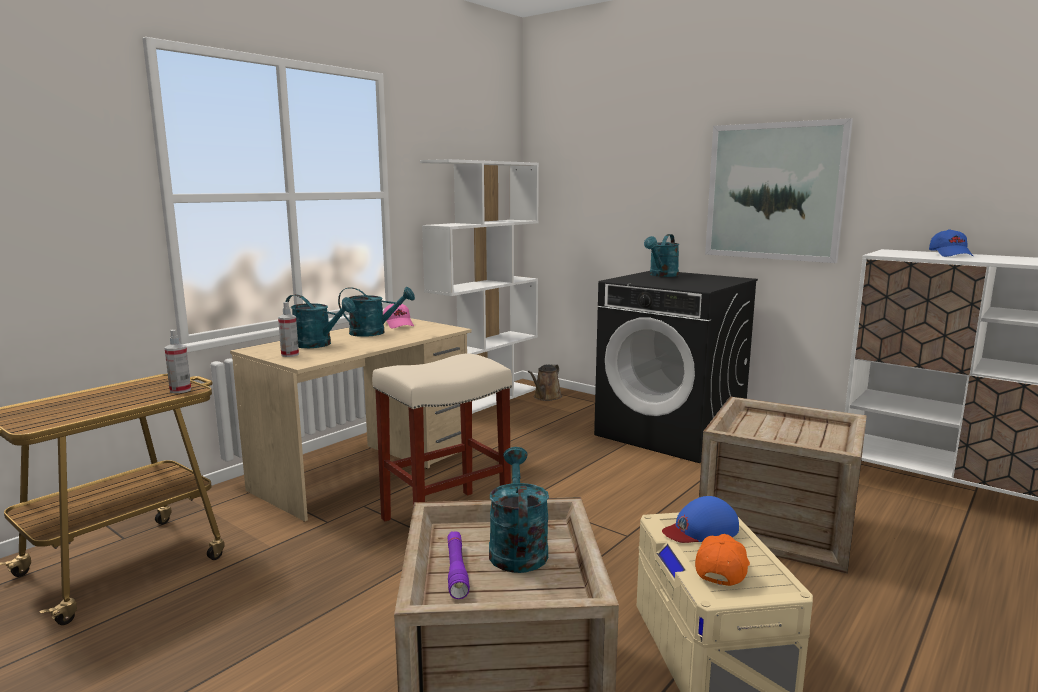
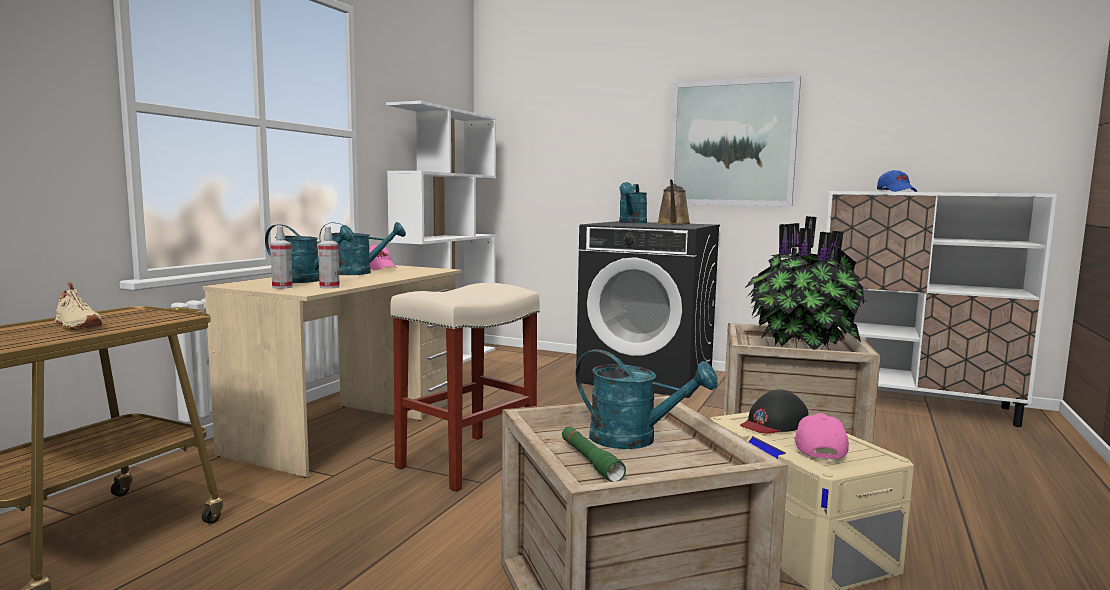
camera: 15 degrees left, 5 degrees down
spray bottle [165,330,191,393] -> spray bottle moved to [318,226,340,289]
purple flashlight [447,531,470,599] -> green flashlight [562,427,626,482]
turquoise watering can [489,447,549,573] -> turquoise watering can turned 135 degrees clockwise [575,349,718,449]
brown watering can [528,364,562,401] -> brown watering can moved to [657,179,691,225]
blue cap [662,496,739,543] -> black cap [740,389,809,433]
orange cap [695,534,750,586] -> pink cap [794,413,849,459]
none -> beige shoe [55,282,102,329]
none -> potted plant [745,216,865,350]

